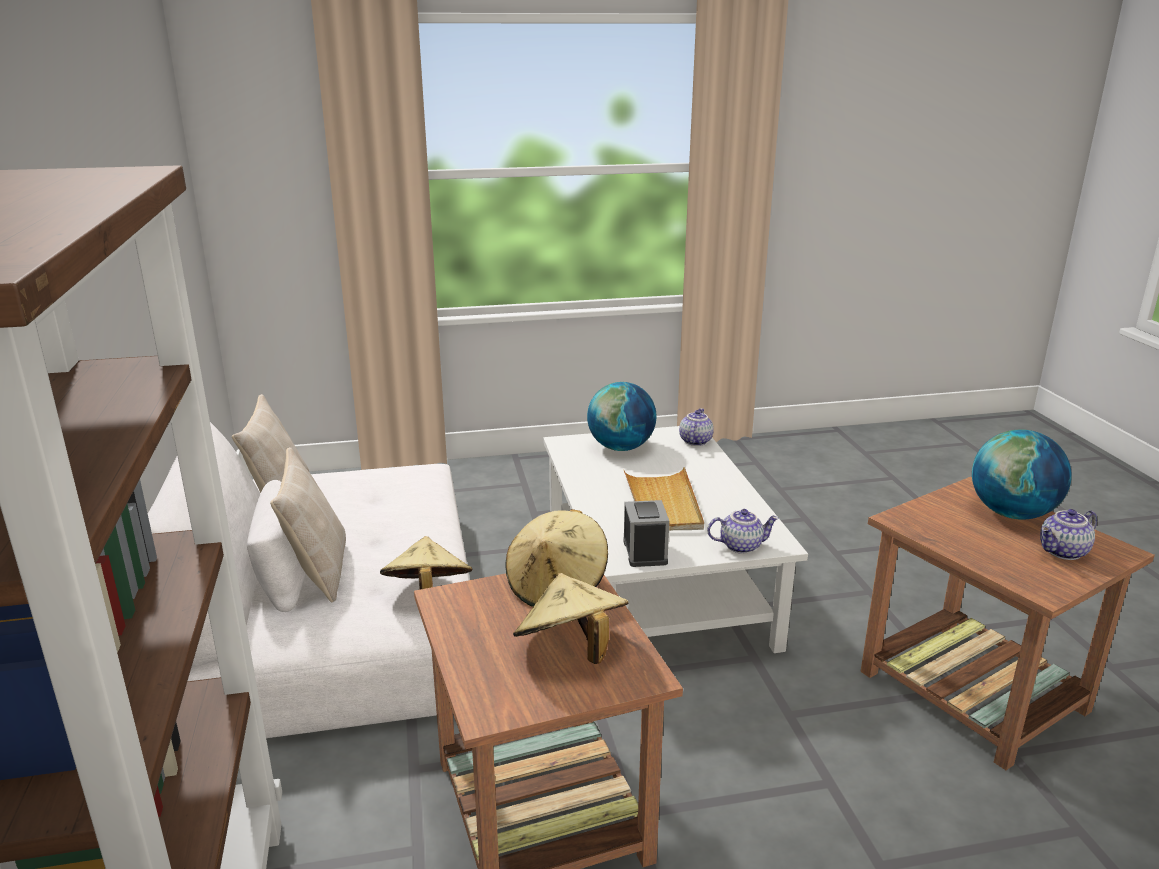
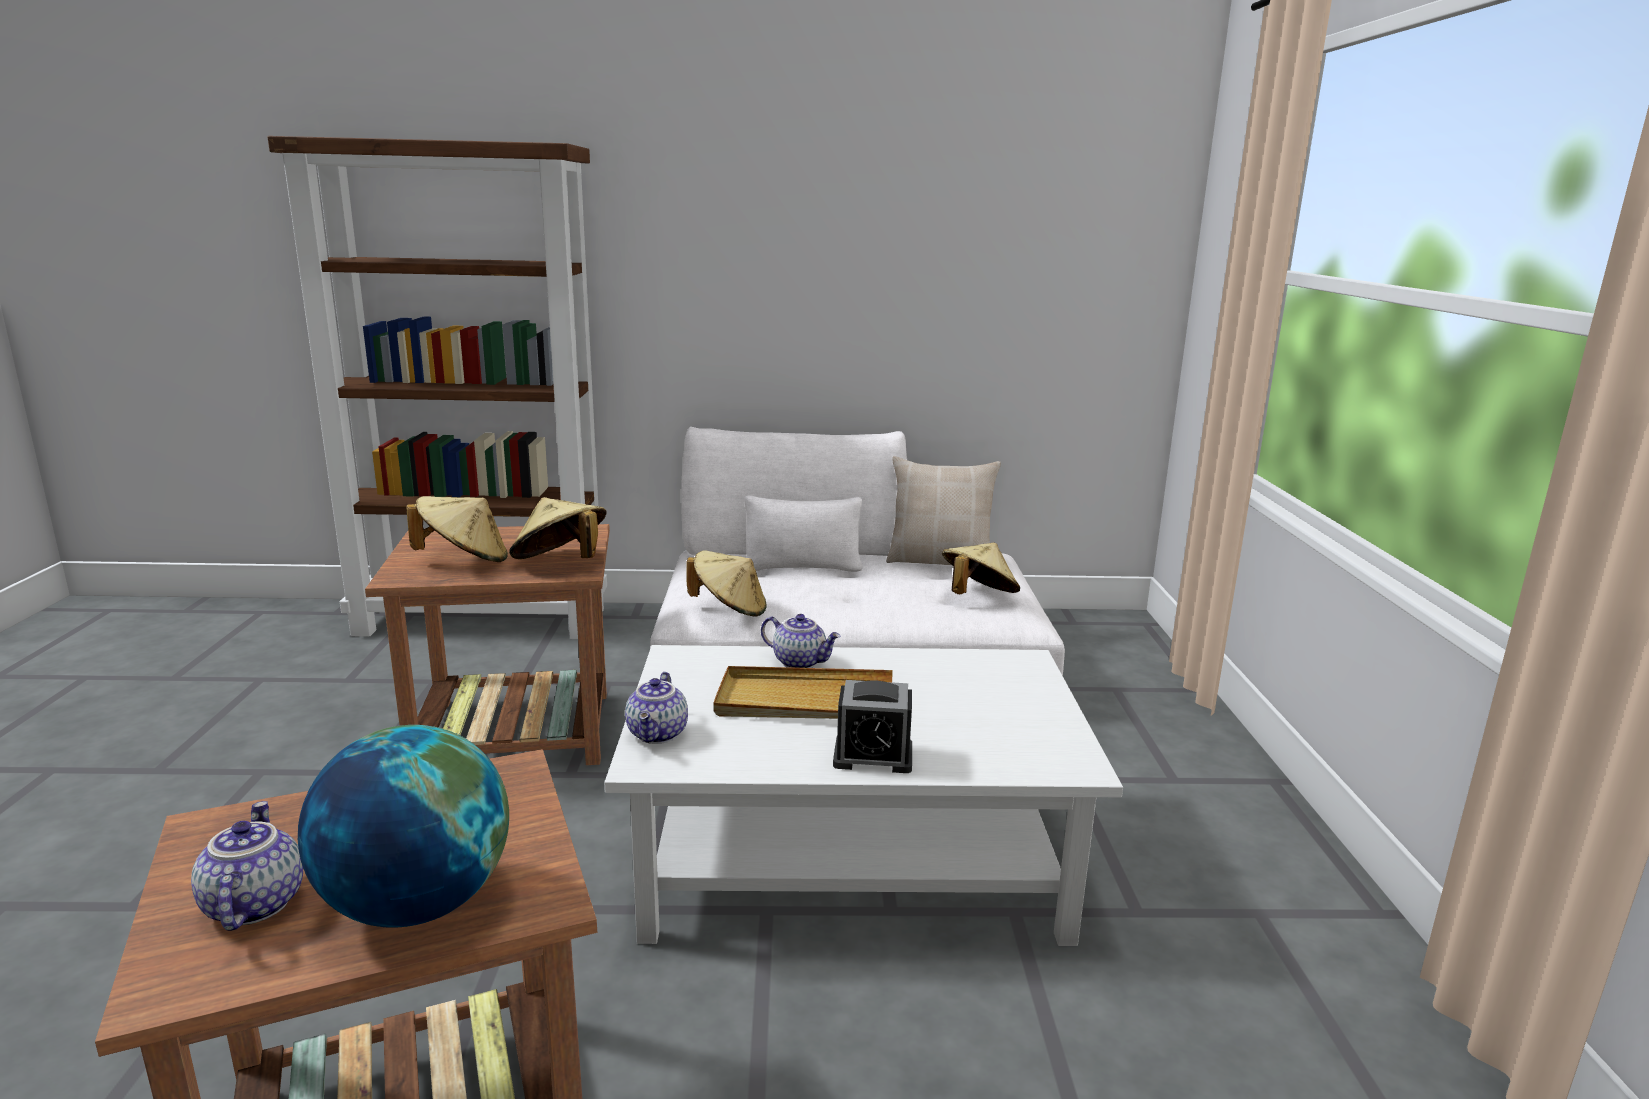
camera: 100 degrees right, 5 degrees down
beige pillow [270,447,346,602] -> none
globe [587,382,656,451] -> none
alarm clock [623,500,669,567] -> alarm clock moved to [833,680,912,773]
teapot [679,408,714,446] -> teapot moved to [761,614,841,668]
none -> beige hat [942,543,1020,594]

